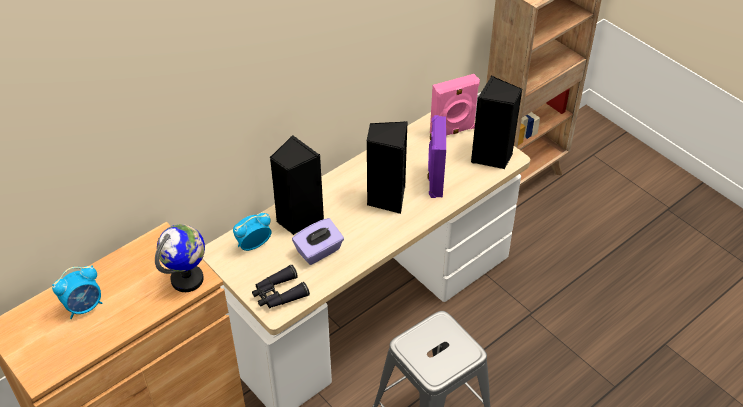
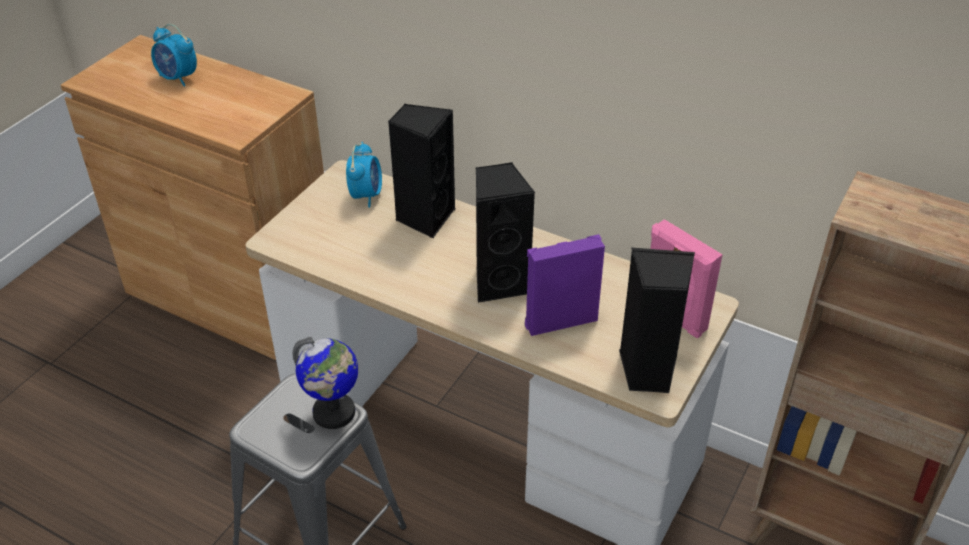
camera: 70 degrees right, 5 degrees down
globe [155,224,205,292] -> globe moved to [292,337,359,429]
alarm clock [233,213,272,251] -> alarm clock turned 60 degrees clockwise [346,142,382,208]
black binoculars [252,265,310,309] -> none
purple tissue box [292,218,344,265] -> none

